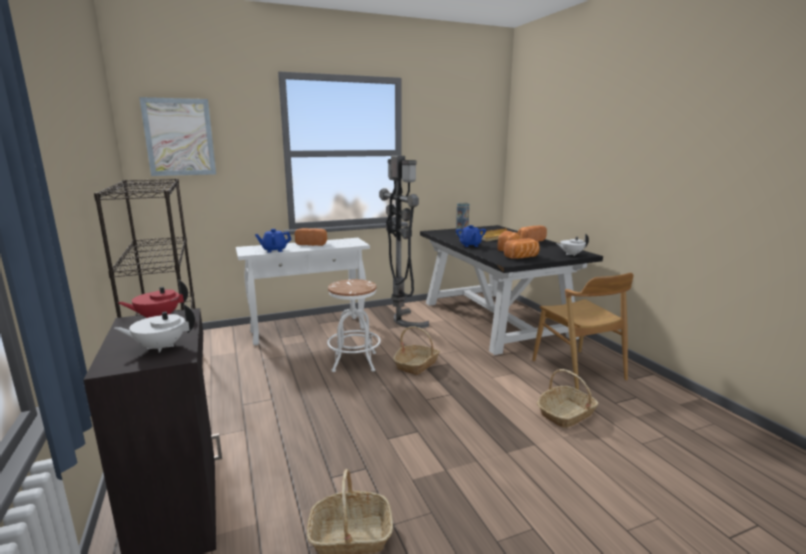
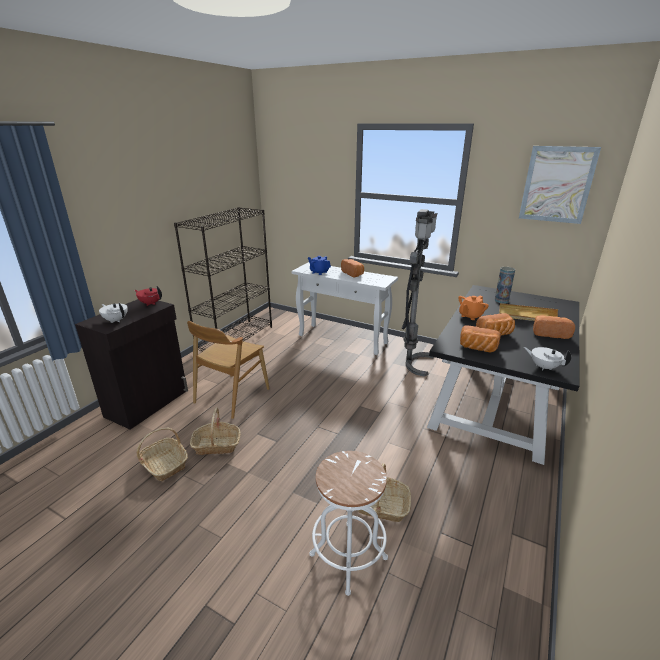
camera: 50 degrees right, 10 degrees up
picture [139,97,216,176] -> picture moved to [519,146,601,224]
white stool [327,279,381,372] -> white stool moved to [309,451,388,596]
basket [393,326,440,375] -> basket moved to [190,407,240,455]
blue teapot [456,225,486,247] -> orange teapot [458,296,488,320]
brown chair [532,273,634,390] -> brown chair moved to [187,321,270,419]

